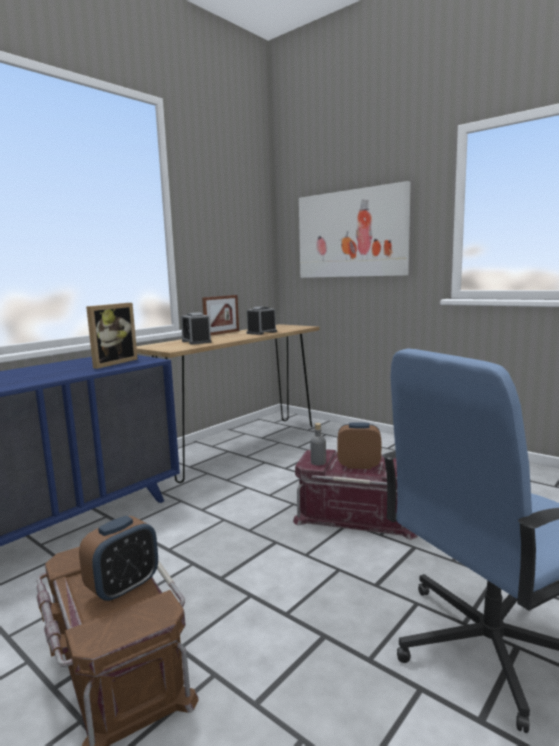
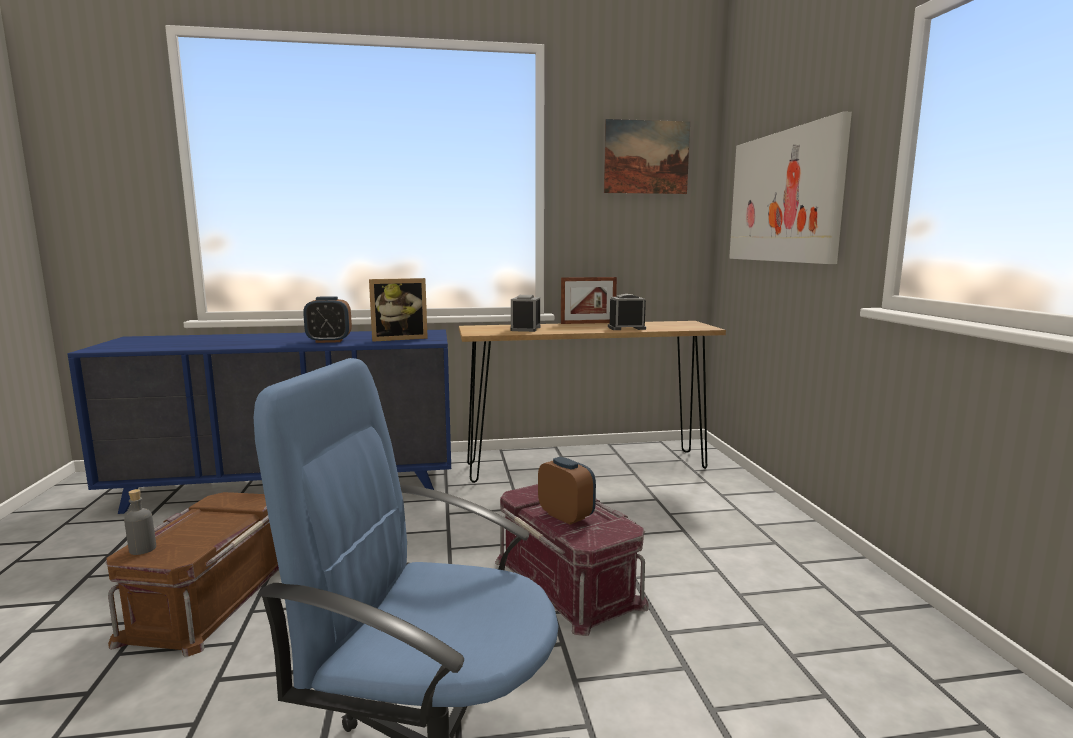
camera: 40 degrees right, 0 degrees up
alarm clock [79,516,158,603] -> alarm clock moved to [303,296,352,343]
grey bottle [311,423,326,466] -> grey bottle moved to [124,489,156,555]
none -> picture [604,119,690,194]

